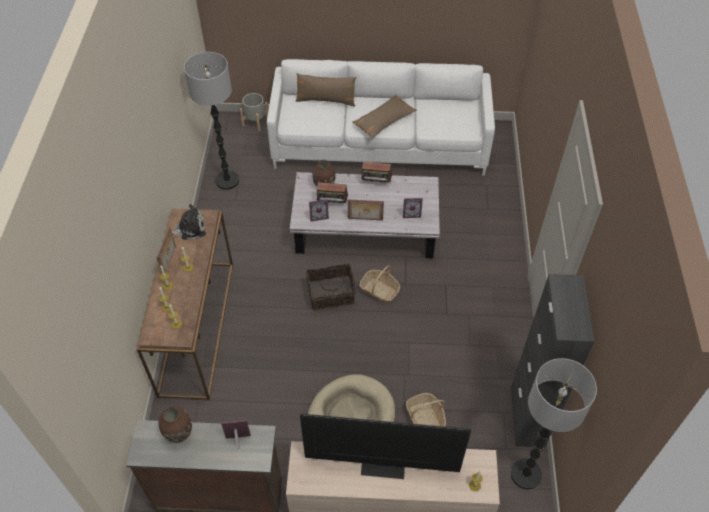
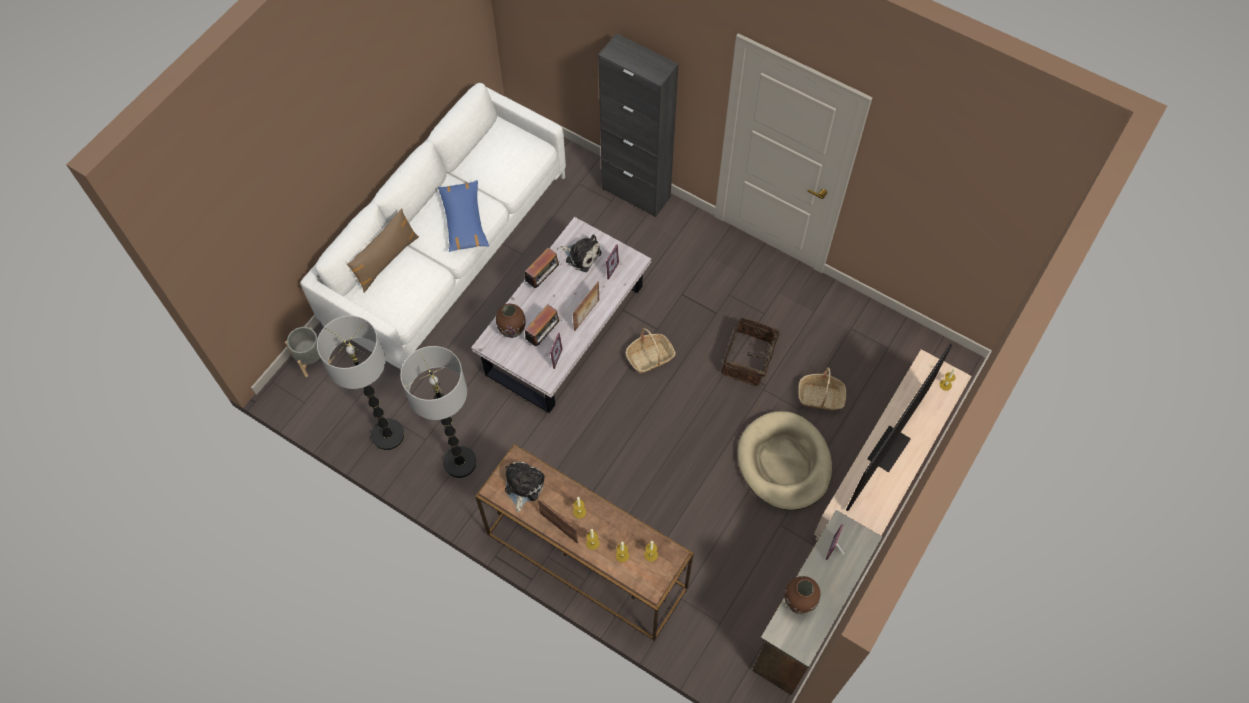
camera: 60 degrees left, 10 degrees up
basket [306,263,356,311] -> basket moved to [721,317,789,386]
brown pillow [352,95,417,139] -> blue pillow [438,180,489,252]
floor lamp [510,358,597,490] -> floor lamp moved to [401,346,477,478]
black cabinet [511,274,594,448] -> black cabinet moved to [598,33,679,217]
none -> plush toy [560,234,602,272]

